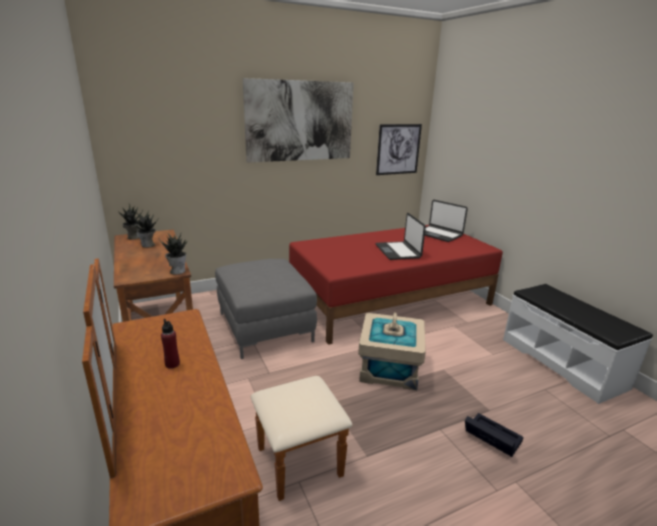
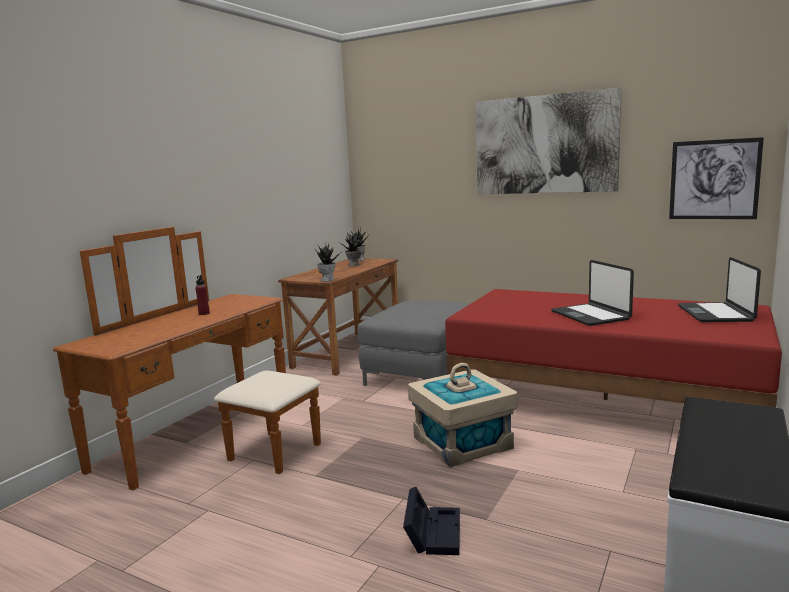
camera: 55 degrees right, 10 degrees down
laptop [375,213,426,260] -> laptop turned 60 degrees counterclockwise [551,260,634,326]

